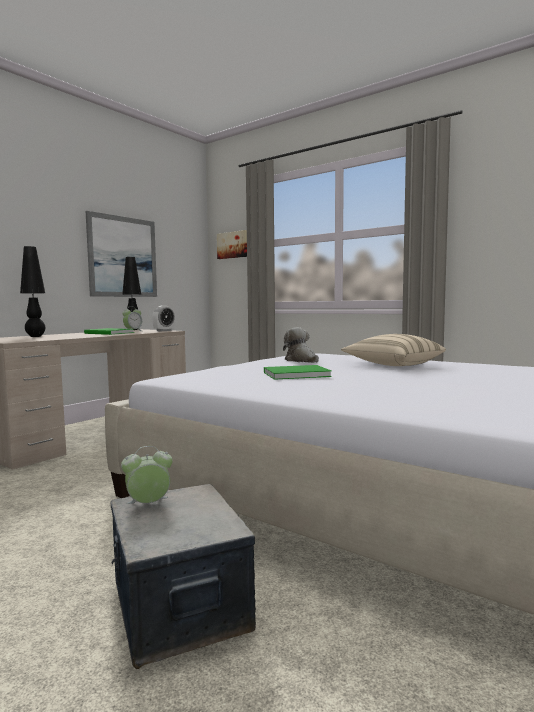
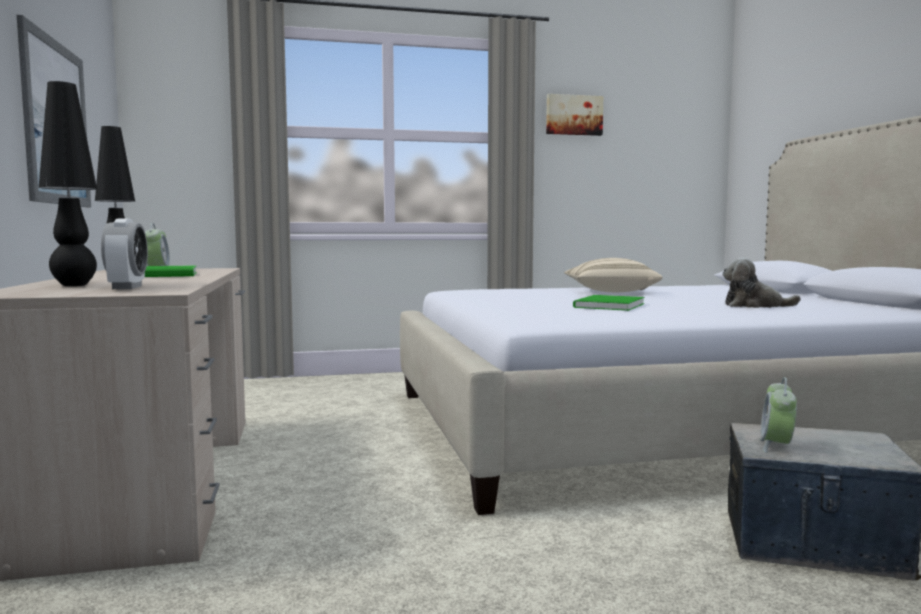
camera: 50 degrees left, 0 degrees up
alarm clock [152,305,175,331] -> alarm clock moved to [101,218,148,289]
picture [217,230,247,259] -> picture moved to [546,94,603,136]
plush toy [283,327,319,363] -> plush toy moved to [722,258,801,308]

